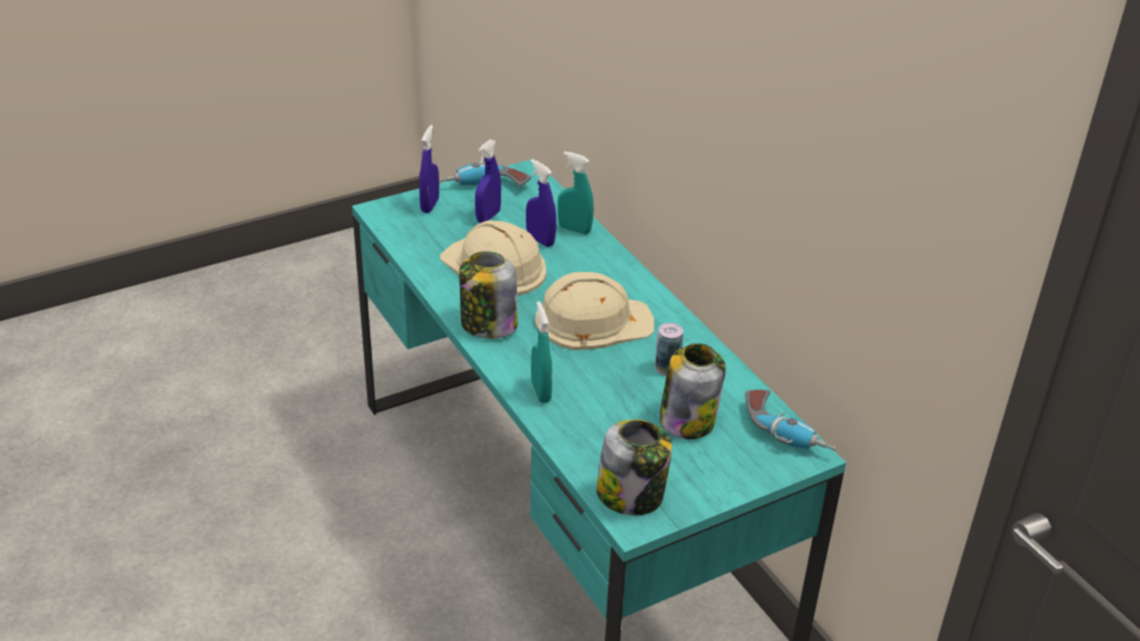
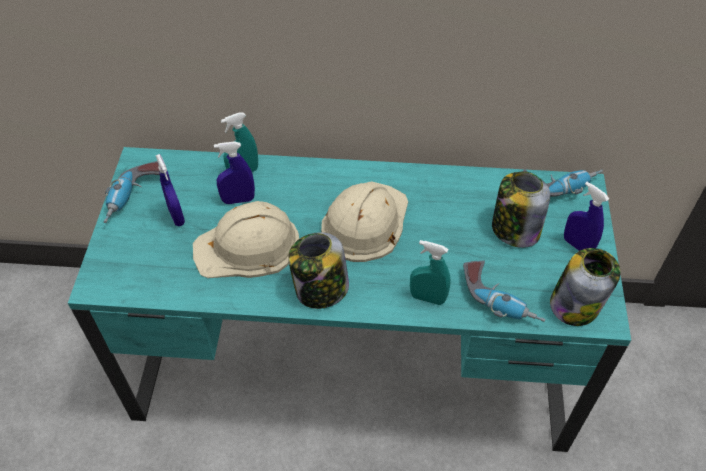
camera: 55 degrees left, 15 degrees up
blue spray bottle [419,125,439,213] -> blue spray bottle moved to [564,182,609,251]
can [655,323,683,376] -> none
none -> power drill [463,260,545,322]

